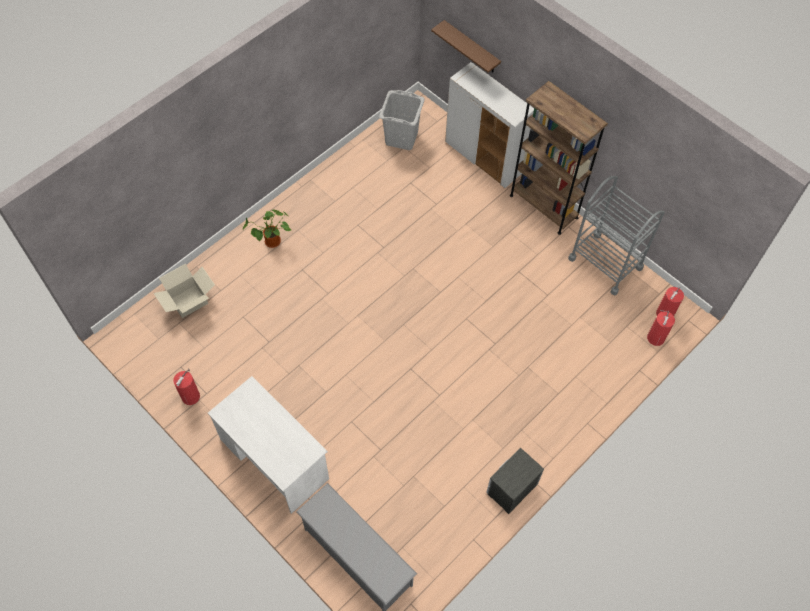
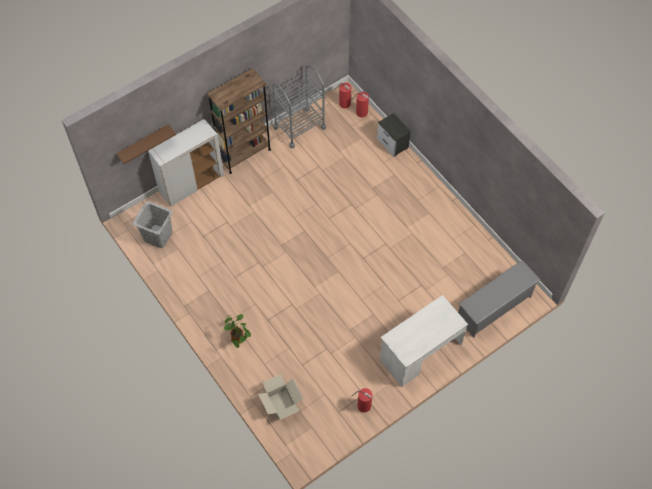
camera: 80 degrees left, 0 degrees up
nightstand [486,448,544,514] -> nightstand moved to [377,113,411,157]

